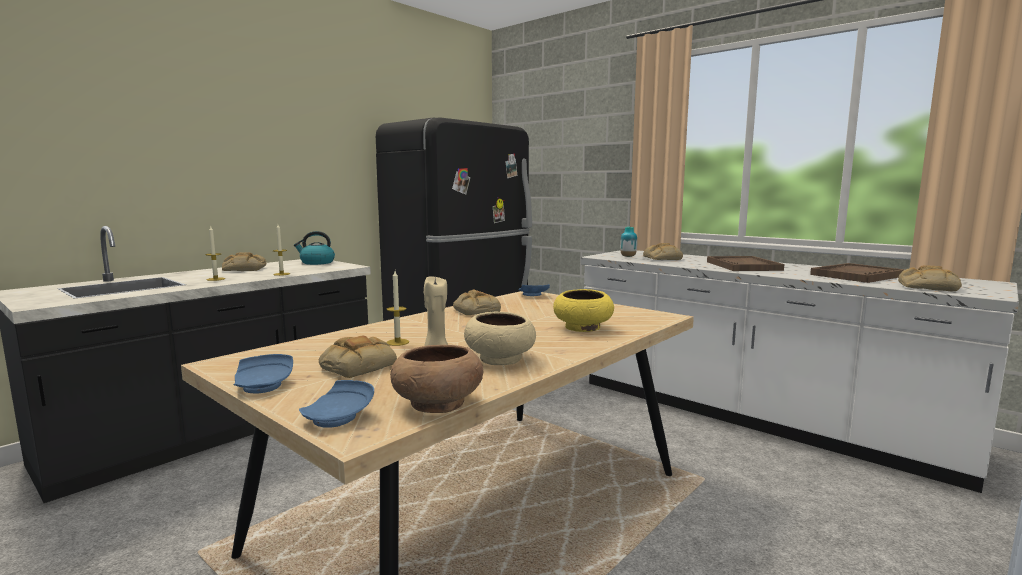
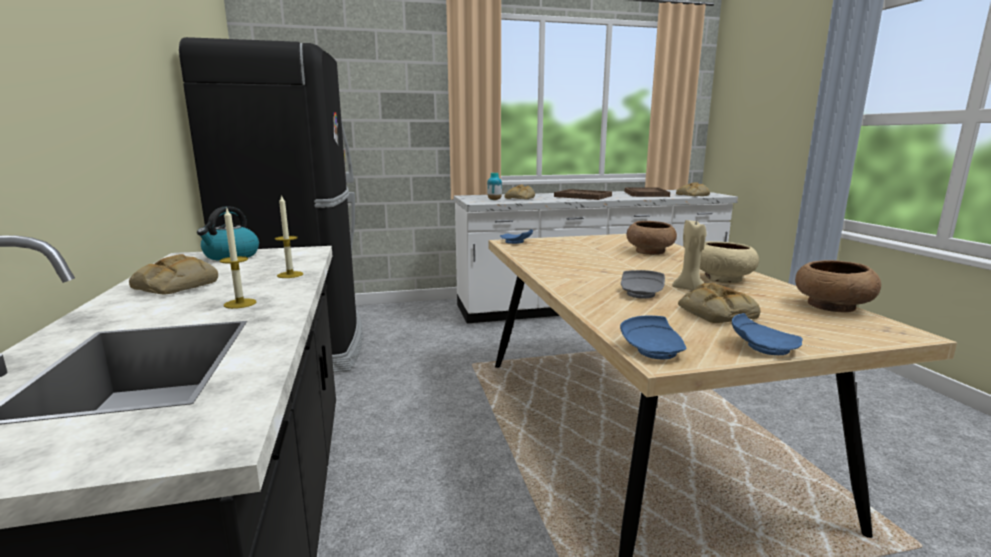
camera: 55 degrees left, 5 degrees up
blue plate [299,380,374,428] -> blue plate moved to [620,315,687,359]
candle [386,271,409,346] -> grey plate [621,270,665,299]
bread [453,289,501,315] -> none
yellow bowl [553,289,614,332] -> brown bowl [626,221,677,255]

